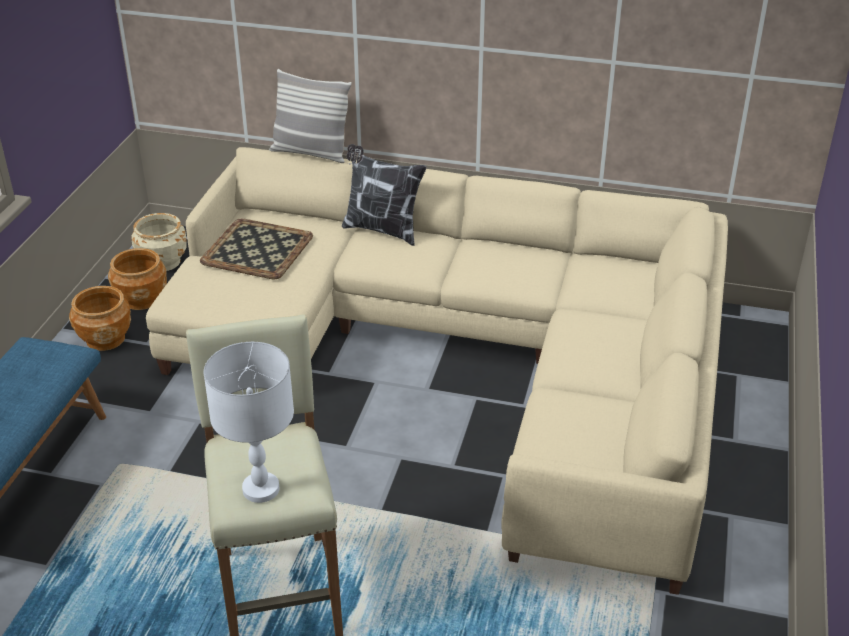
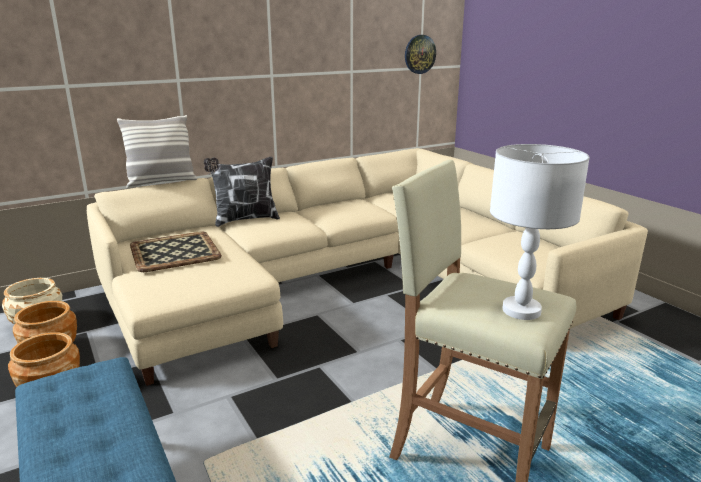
camera: 45 degrees left, 15 degrees down
none -> wall clock [405,35,436,74]

